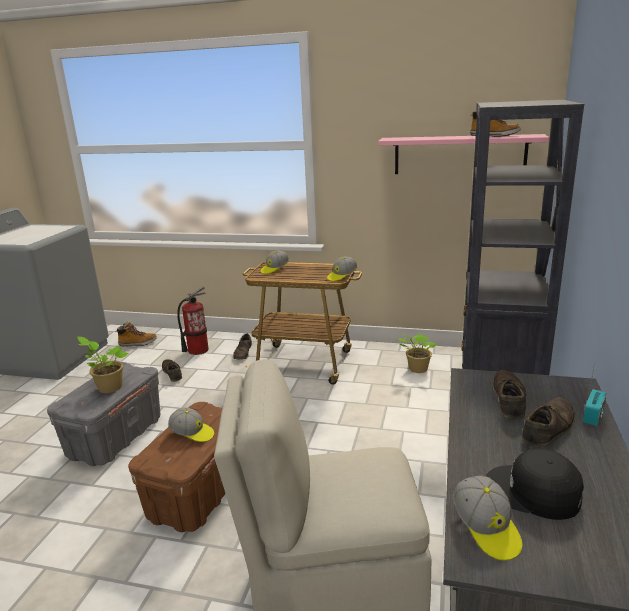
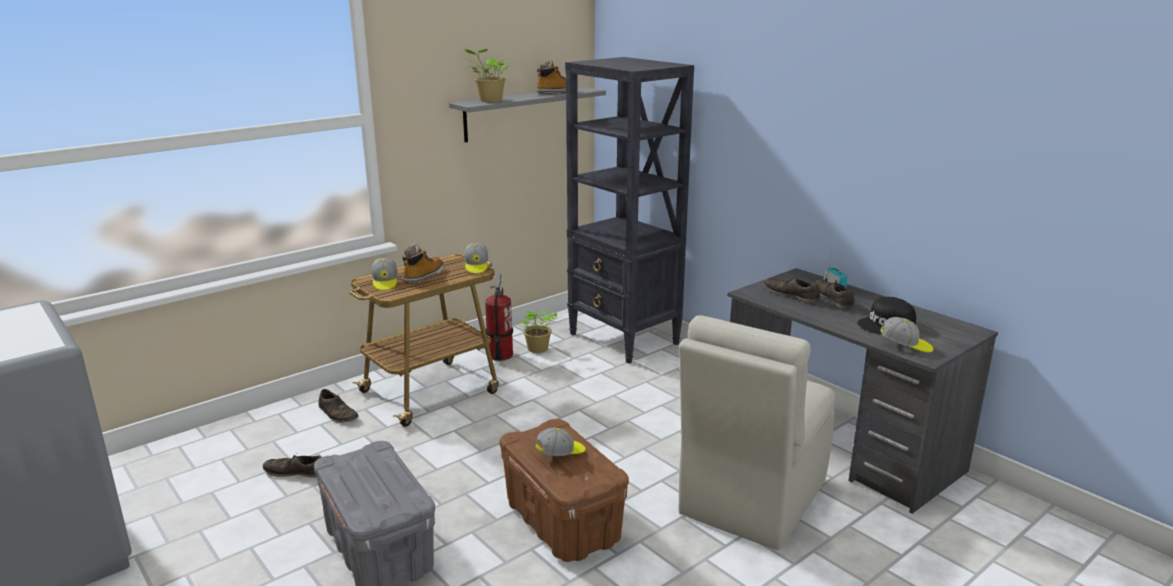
camera: 55 degrees left, 0 degrees up
potted plant [77,337,129,393] -> potted plant moved to [465,49,509,102]
boot [116,321,157,347] -> boot moved to [402,244,443,284]
fire extinguisher [177,286,209,355] -> fire extinguisher moved to [485,274,513,361]
pink shelf [378,134,549,174] -> grey shelf [449,87,606,143]

